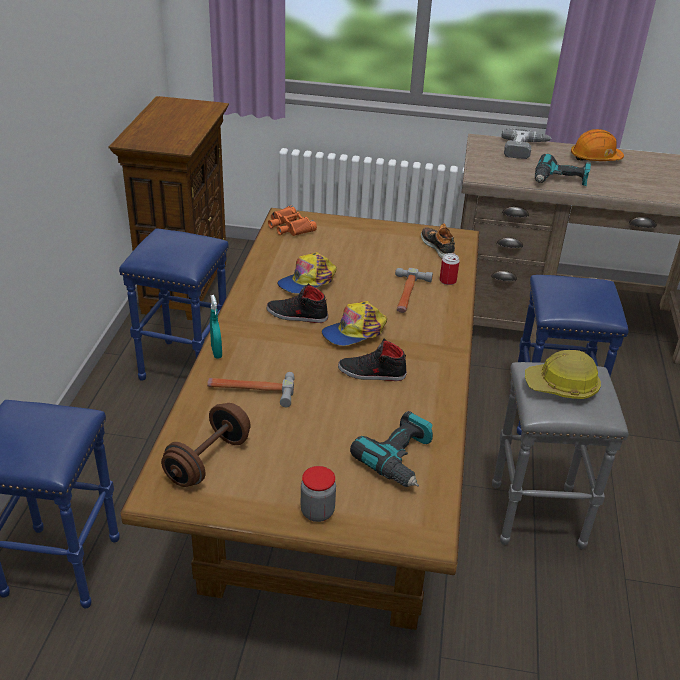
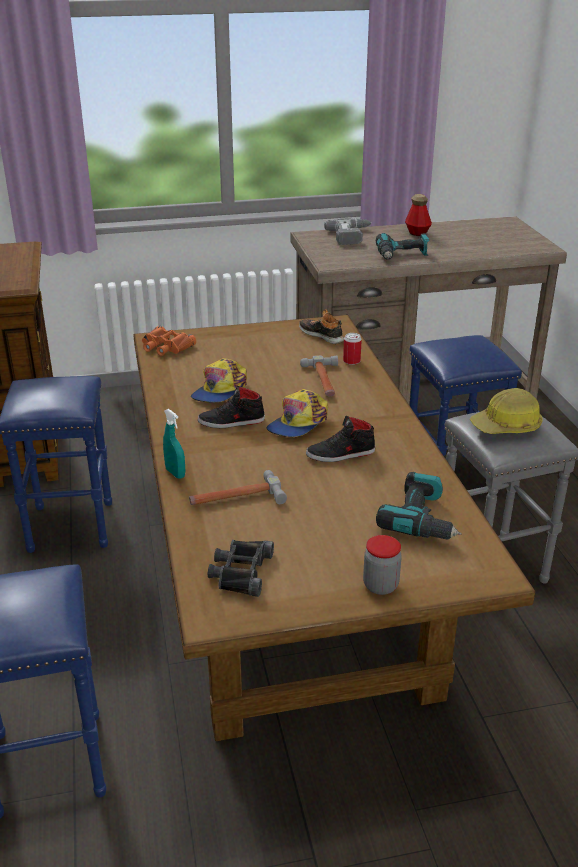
camera: 20 degrees left, 5 degrees down
brown dumbbell [161,403,251,487] -> black binoculars [208,540,274,597]
orange hard hat [571,129,624,161] -> bottle [405,194,432,236]

